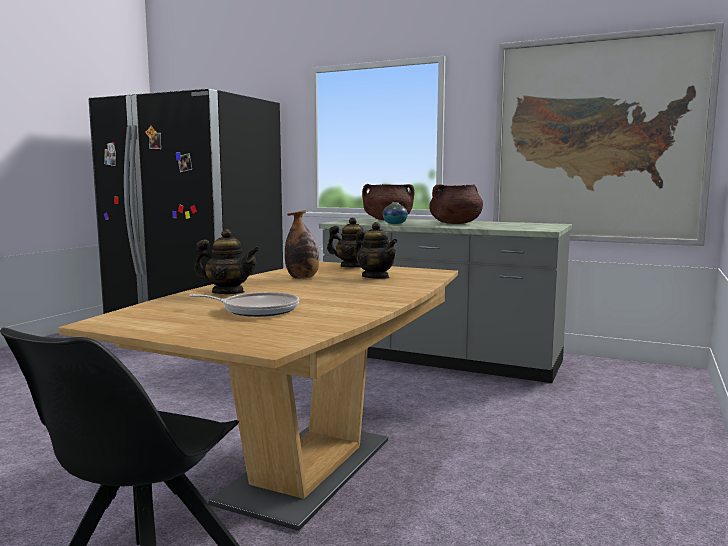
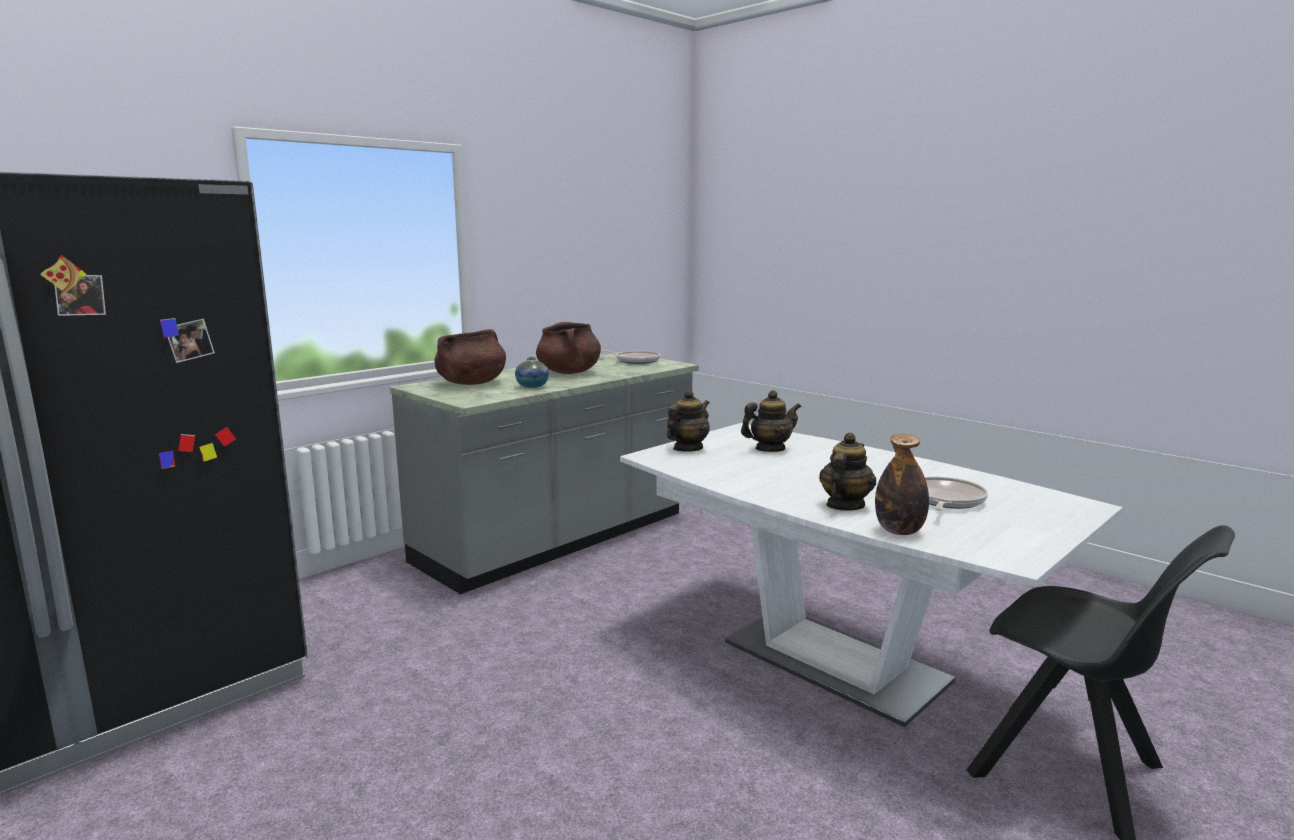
camera: 70 degrees left, 5 degrees up
brown dining table [58,262,458,531] -> white dining table [620,423,1123,727]
bottle [285,211,319,279] -> bottle moved to [875,434,929,535]
picture [493,22,724,246] -> none
none -> frying pan [601,350,660,364]

